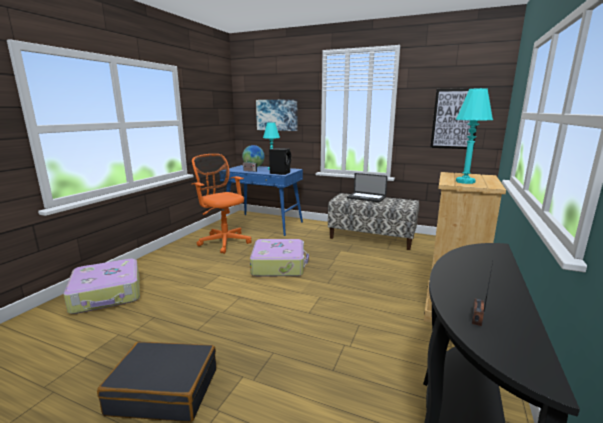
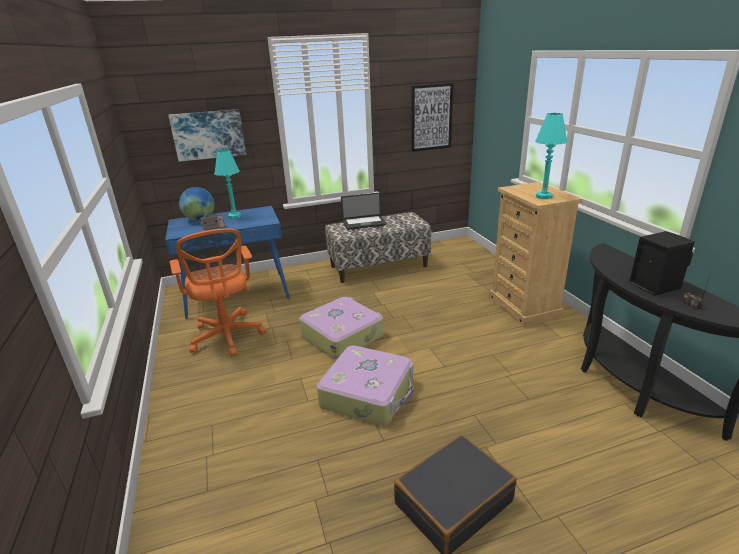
camera: 40 degrees left, 10 degrees up
suitcase [64,259,140,314] -> suitcase moved to [317,345,414,426]
orange office chair [191,154,251,254] -> orange office chair turned 120 degrees counterclockwise [170,228,266,357]
black speaker [269,148,291,175] -> black speaker moved to [629,231,695,296]

